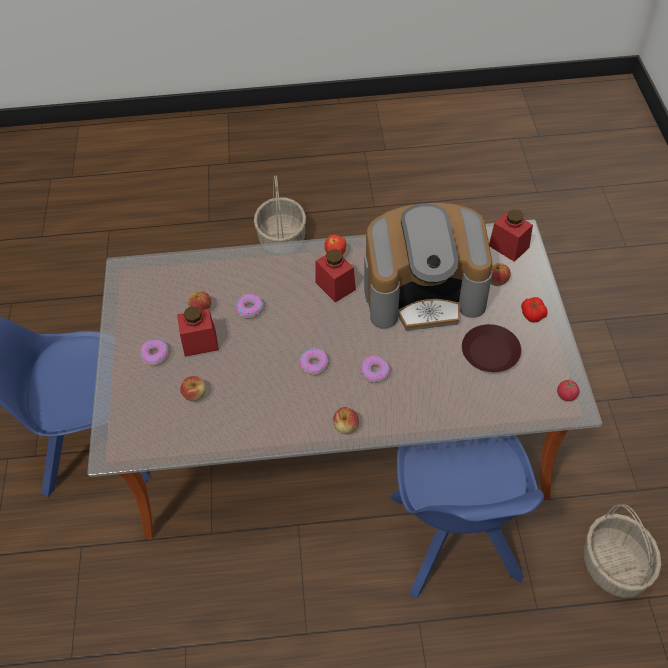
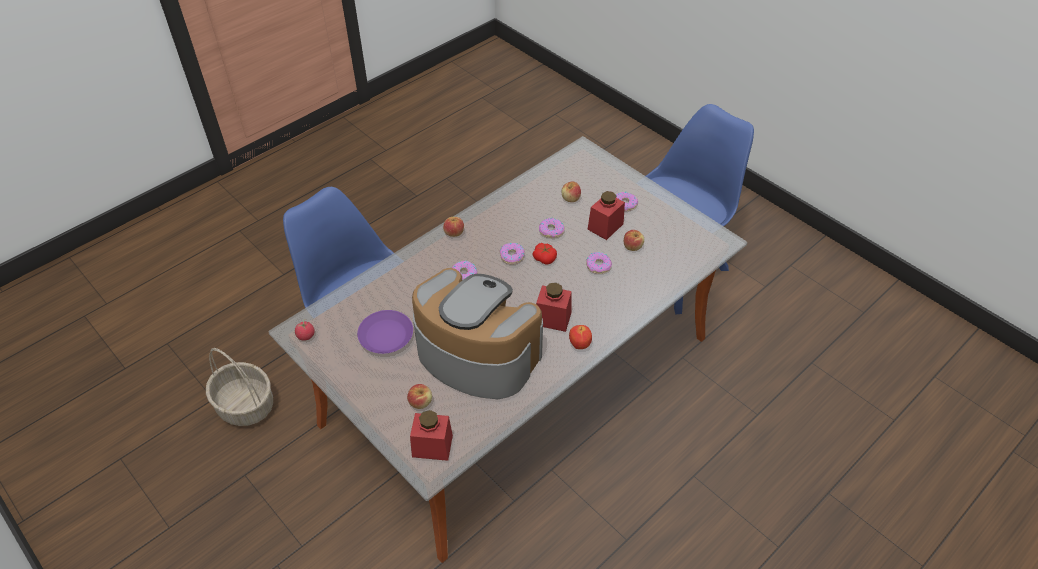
camera: 140 degrees right, 5 degrees down
basket [254,175,306,244] -> none
coffee machine [364,203,492,331] -> coffee machine turned 75 degrees clockwise [412,268,543,399]
brown plate [462,324,521,372] -> purple plate [357,310,413,354]
tomato [521,297,548,322] -> tomato moved to [533,243,557,264]
none -> donut [539,218,565,238]

